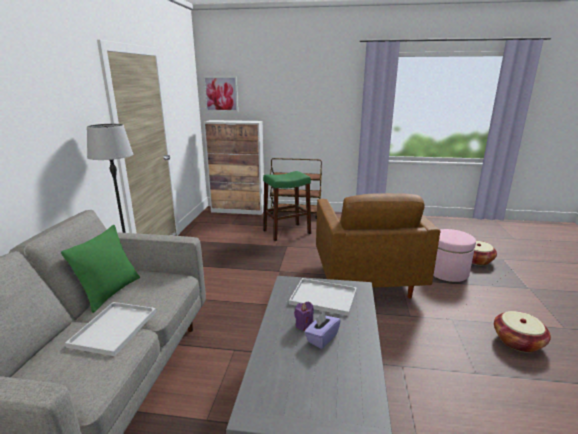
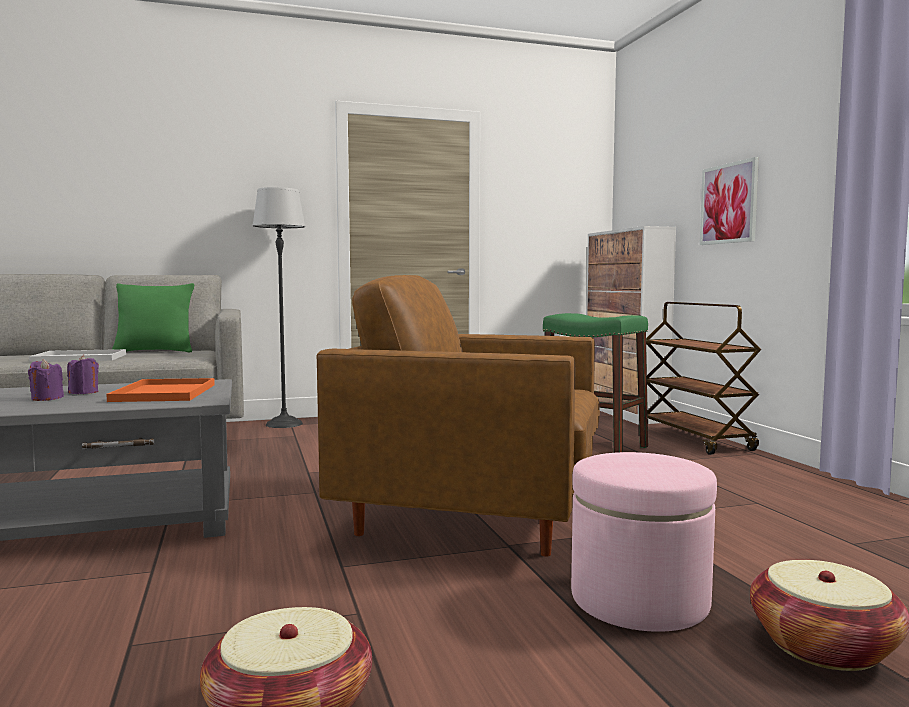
camera: 65 degrees right, 15 degrees down
picture [203,76,238,112] -> picture moved to [700,157,759,245]
white tray [289,278,357,316] -> orange tray [106,378,215,402]
purple tissue box [304,311,341,349] -> purple candle [28,359,64,401]
brown armchair [316,193,440,299] -> brown armchair turned 45 degrees clockwise [317,275,600,557]

